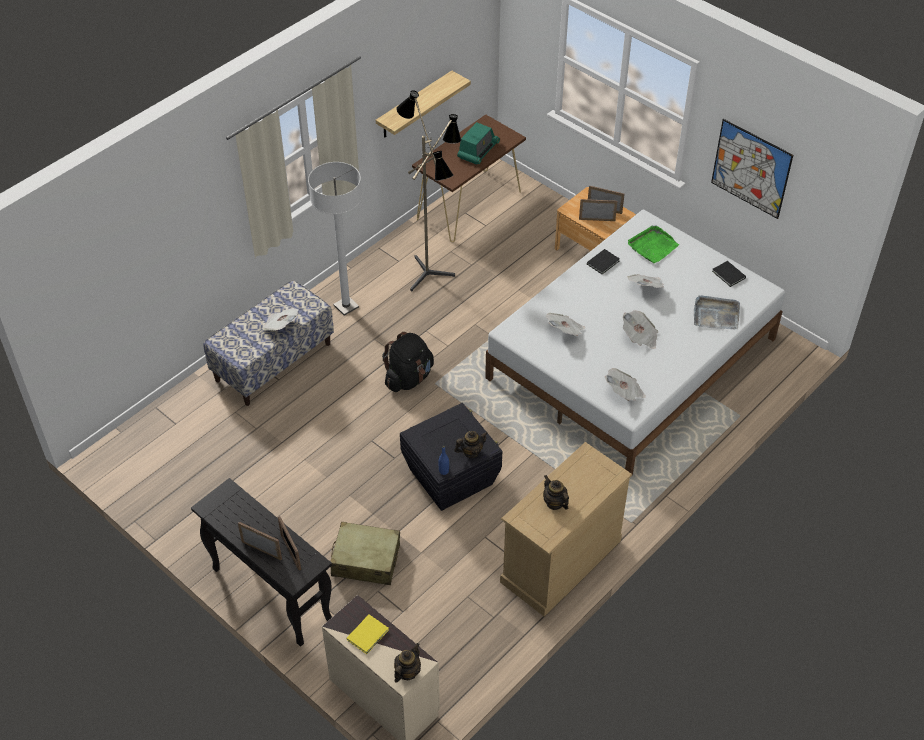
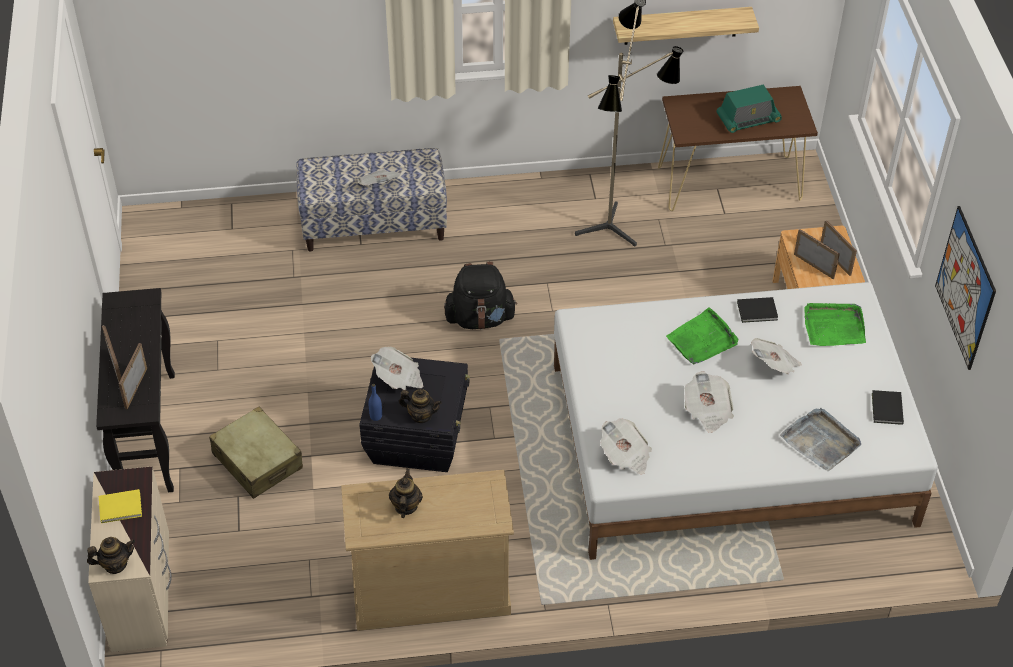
camera: 40 degrees right, 0 degrees up
white floor lamp [308,162,362,316] -> none
newspaper [546,313,585,336] -> newspaper moved to [371,346,423,390]
none -> green tray [666,307,738,364]

